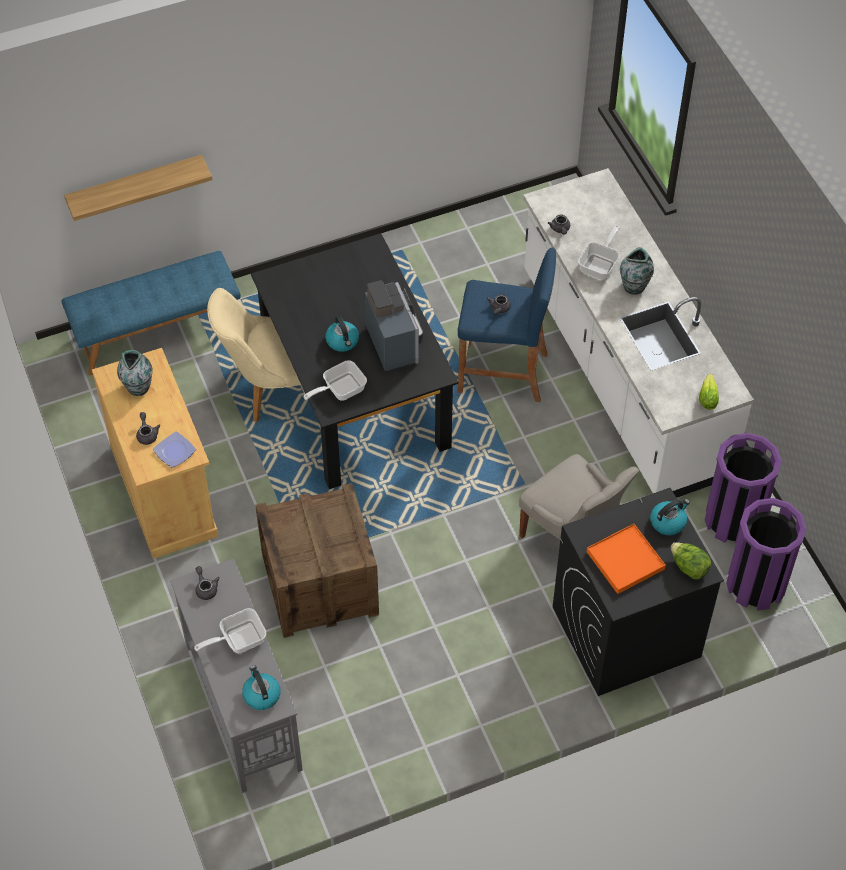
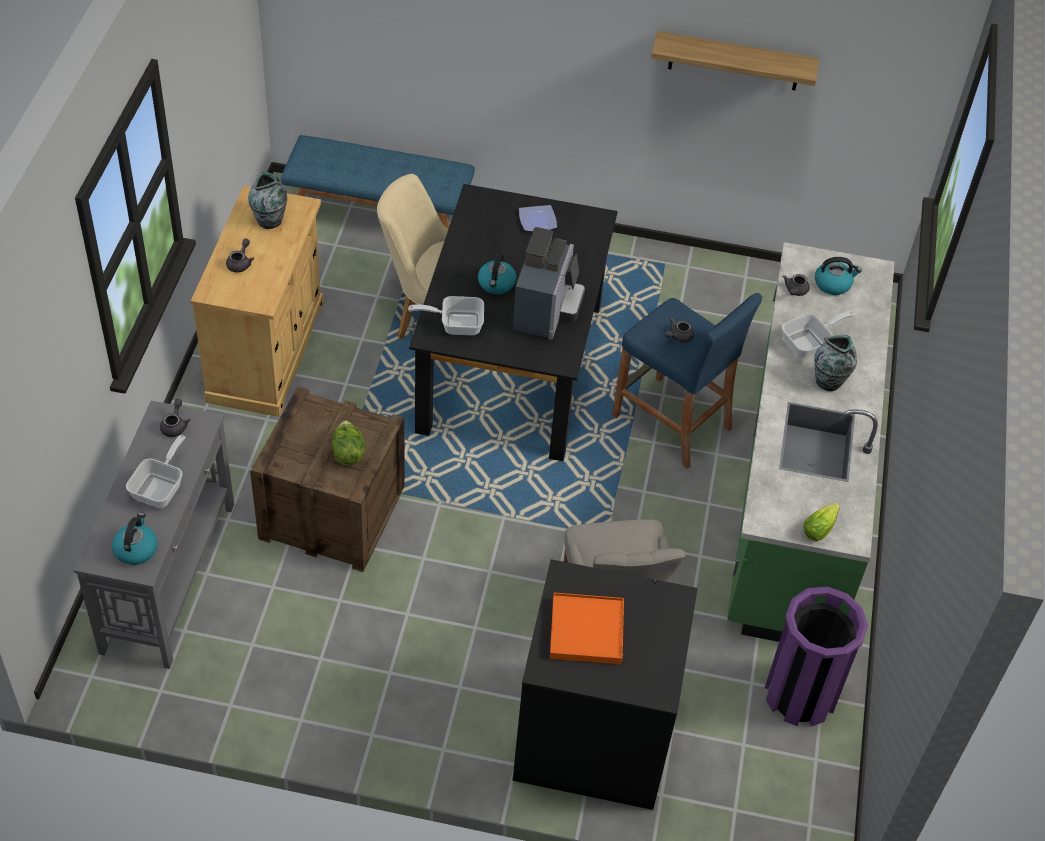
camera: 30 degrees right, 5 degrees down
shelf [64,155,212,221] -> shelf moved to [651,31,819,90]
plate [153,431,196,468] -> plate moved to [519,205,557,232]
frying pan [194,608,266,653] -> frying pan turned 105 degrees clockwise [126,435,186,508]
white counter [523,168,754,498] -> green counter [727,242,895,642]
kettle [650,499,690,535] -> kettle moved to [815,257,862,295]
lettuce [671,542,711,579] -> lettuce moved to [331,420,366,466]
purple trash can [726,498,807,611] -> none

